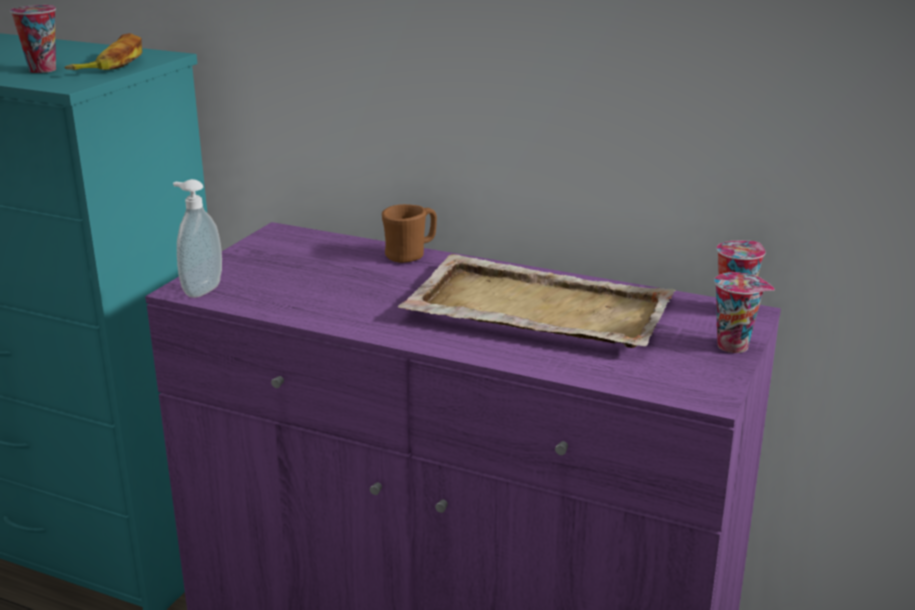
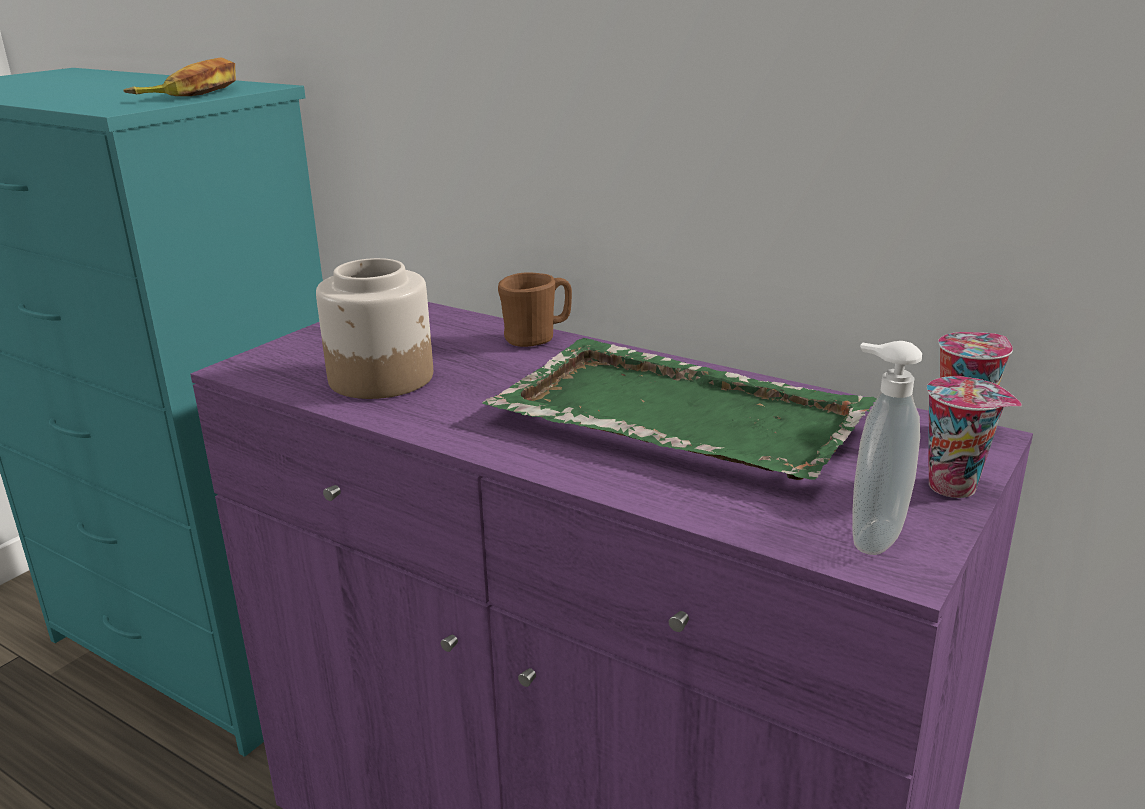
camera: 10 degrees right, 0 degrees up
cup [10,5,56,73] -> none
soap dispenser [173,179,222,298] -> soap dispenser moved to [852,341,922,555]
beige tray [398,254,676,348] -> green tray [482,338,877,480]
none -> jar [316,258,433,399]

